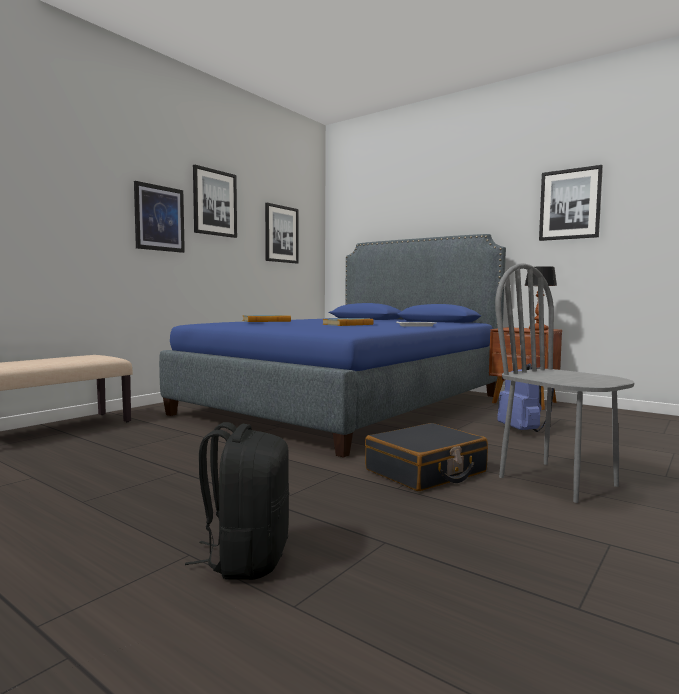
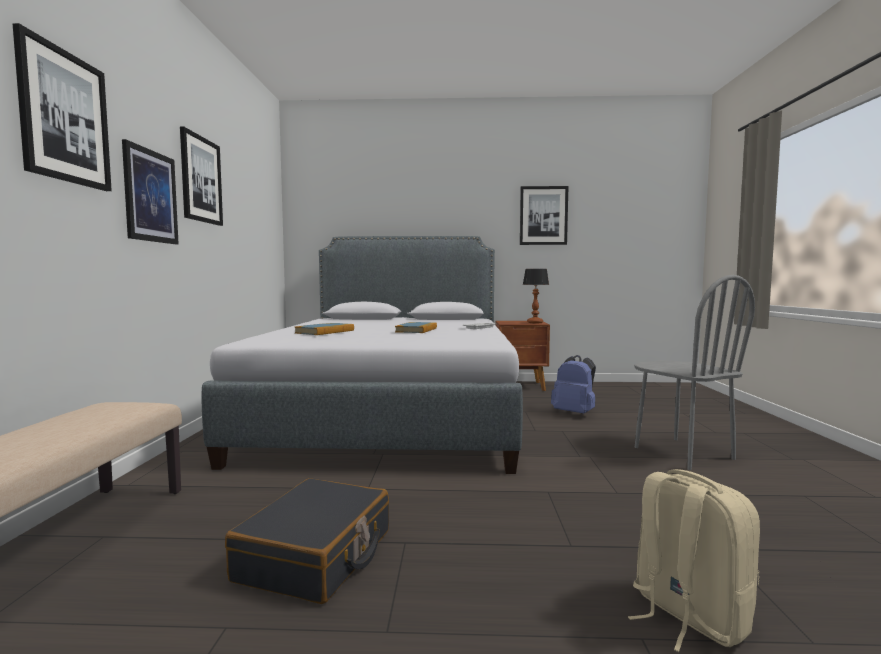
camera: 35 degrees left, 0 degrees up
blue bed [159,234,506,458] -> grey bed [202,236,523,474]
black backpack [185,422,289,580] -> beige backpack [628,469,760,652]
picture [265,203,299,264] -> picture moved to [13,23,112,191]
black suitcase [365,423,488,491] -> black suitcase moved to [225,478,389,604]
grey chair [495,263,634,503] -> grey chair turned 135 degrees counterclockwise [634,275,755,470]

